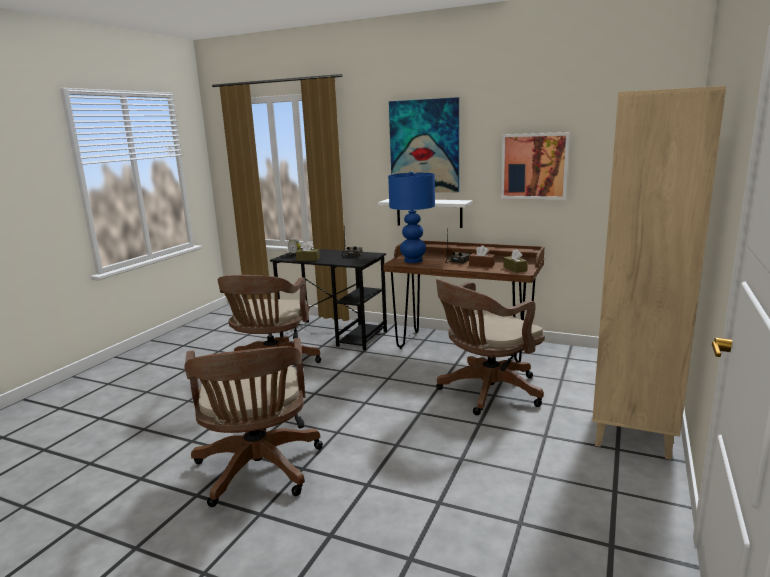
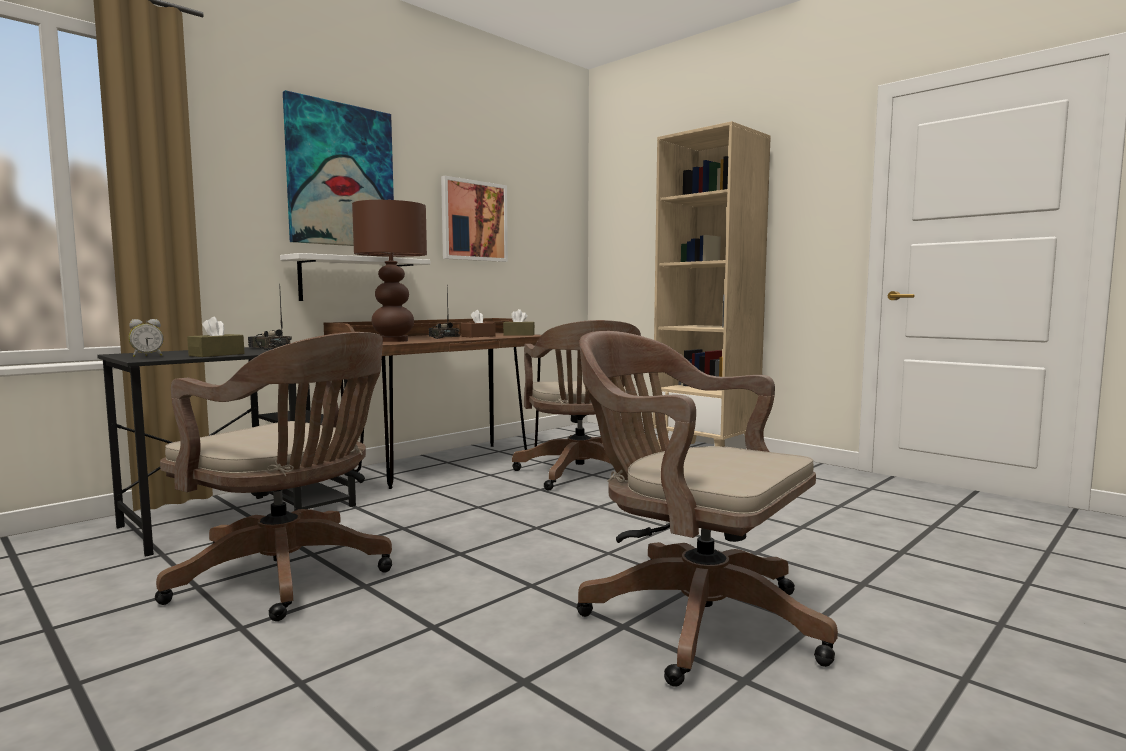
camera: 70 degrees left, 10 degrees down
brown office chair [184,338,323,507] -> brown office chair turned 150 degrees counterclockwise [577,331,838,687]
blue table lamp [388,171,435,263] -> brown table lamp [352,199,427,342]

